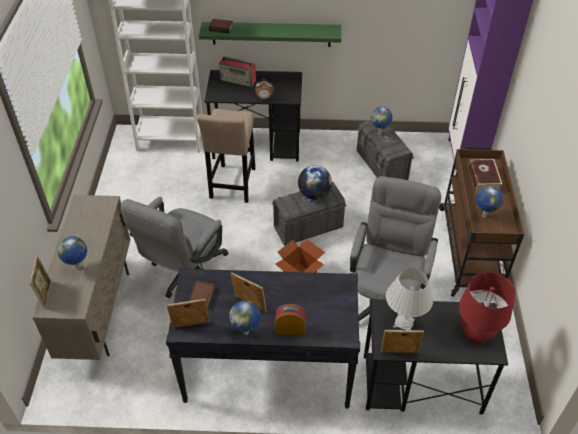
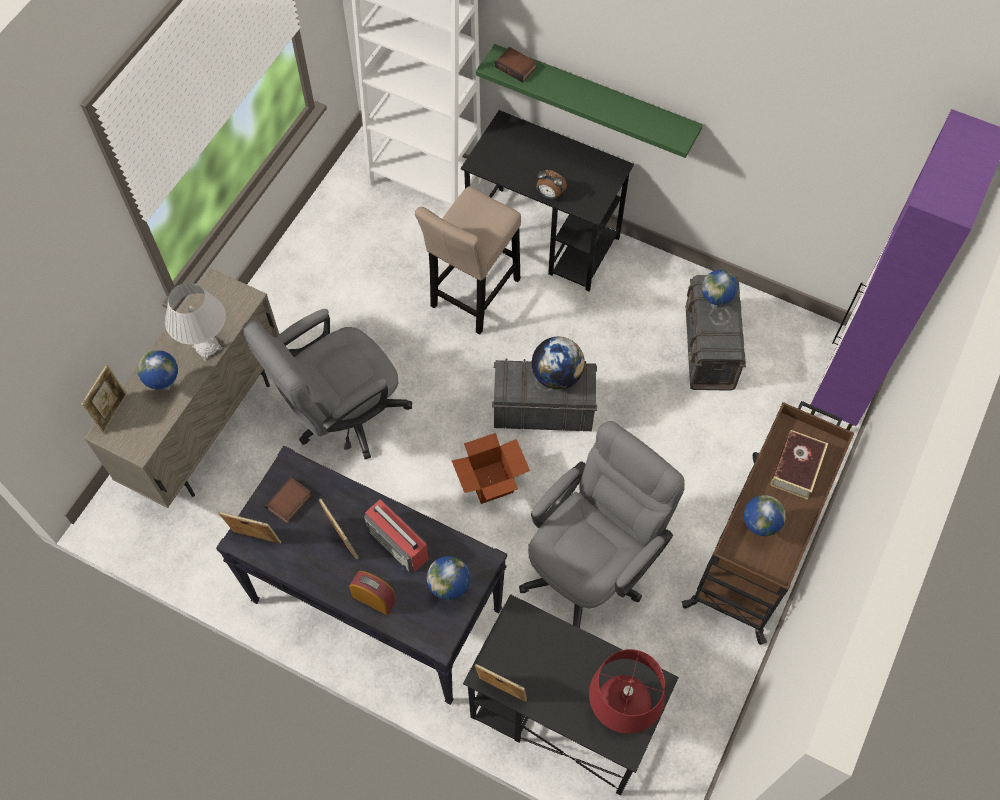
camera: 25 degrees right, 15 degrees up
radio [219,56,256,87] -> radio moved to [364,499,429,573]
globe [229,300,261,335] -> globe moved to [427,556,470,600]
white table lamp [386,268,433,330] -> white table lamp moved to [165,283,226,361]

